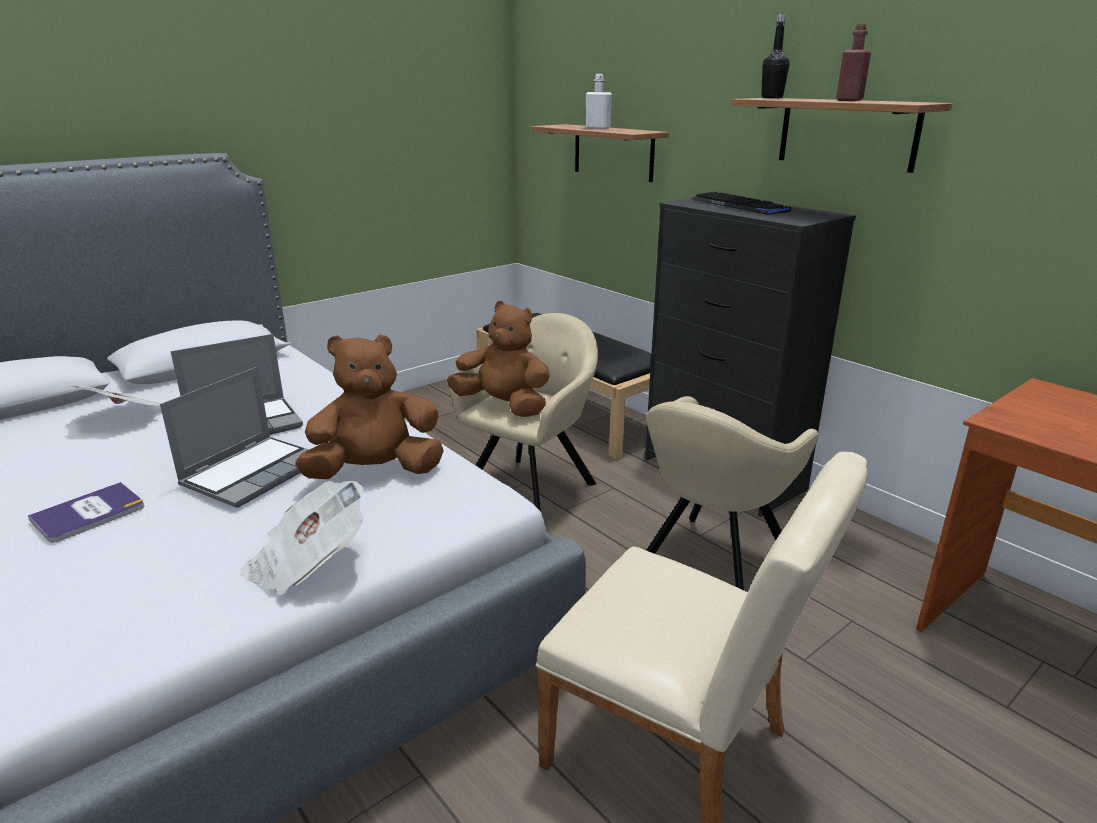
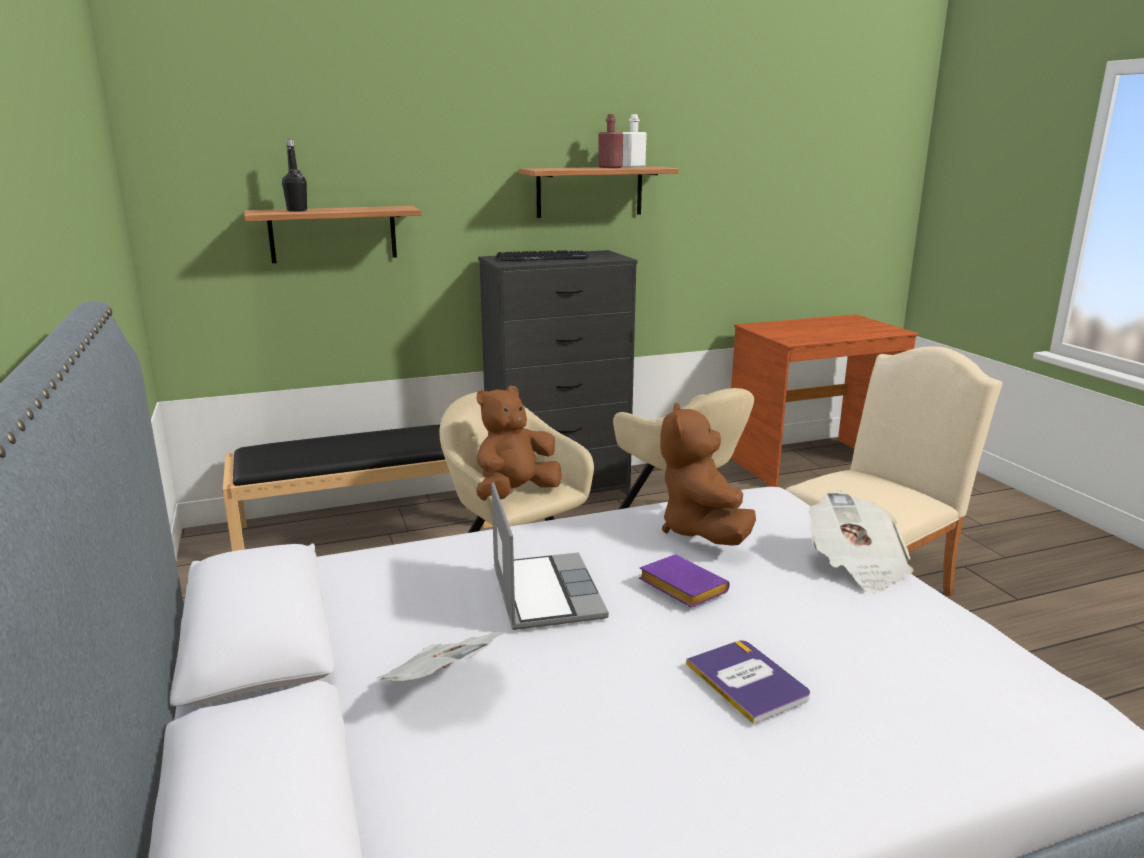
camera: 70 degrees left, 5 degrees down
laptop [160,367,309,508] -> purple book [639,554,730,608]
white bottle [586,74,612,129] -> white bottle moved to [622,114,647,168]
black bottle [761,14,790,98] -> black bottle moved to [282,139,307,212]

